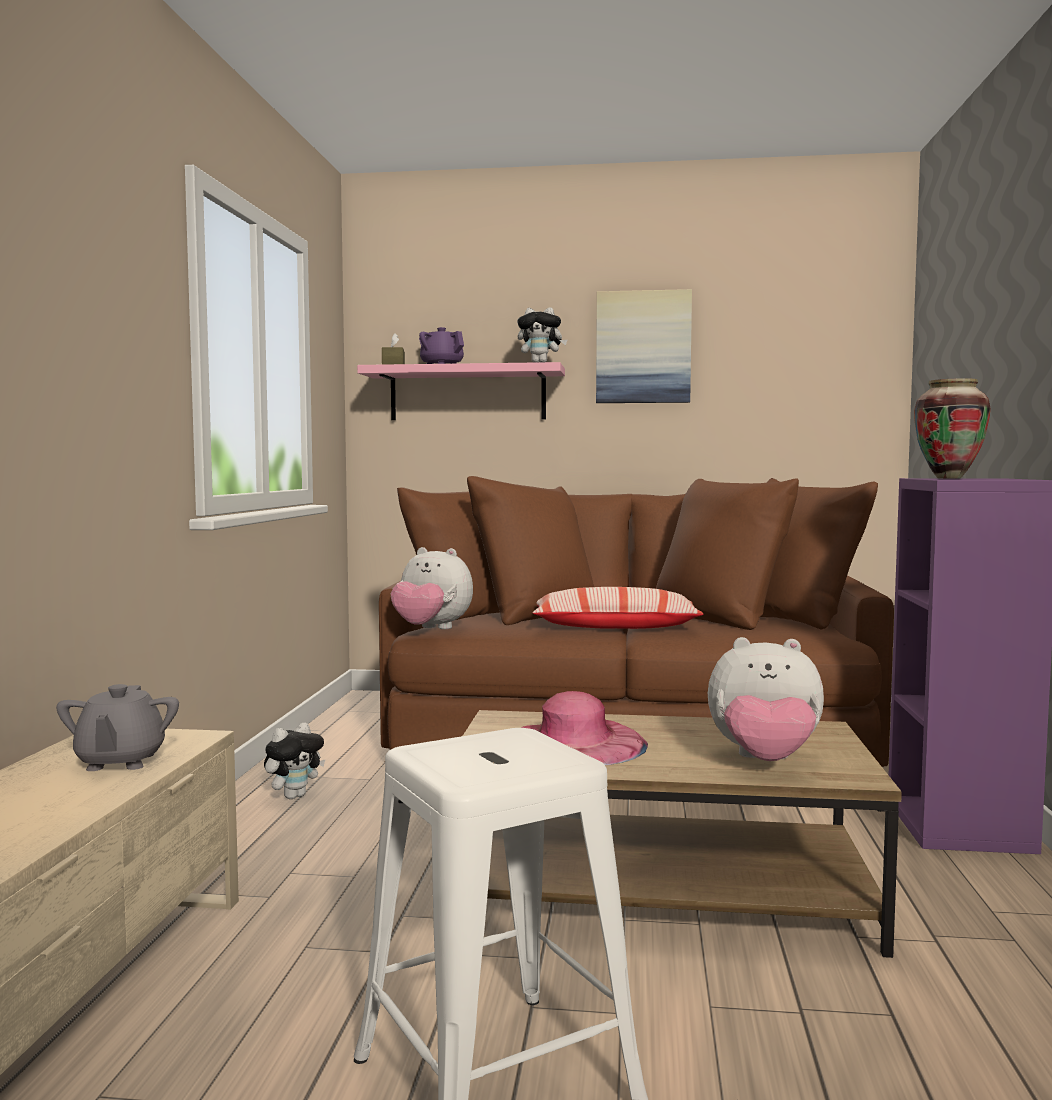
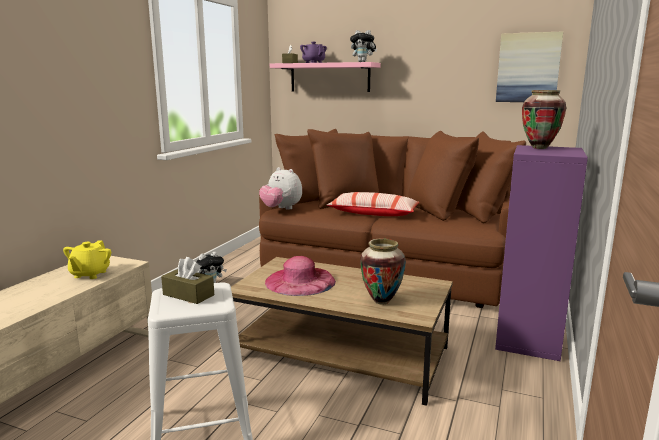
camera: 15 degrees right, 10 degrees up
grey teapot [56,684,179,771] -> yellow teapot [63,240,111,279]
picture [596,289,692,403] -> picture moved to [496,31,563,102]
plush toy [708,637,824,761] -> vase [360,238,406,305]
none -> brown tissue box [161,257,214,304]

